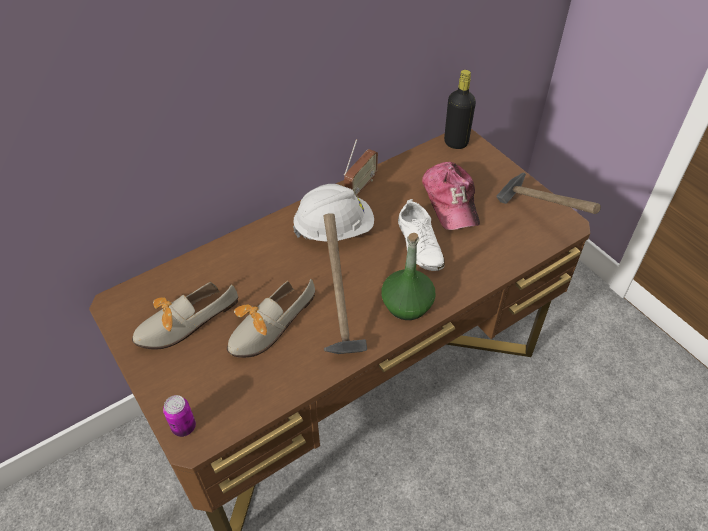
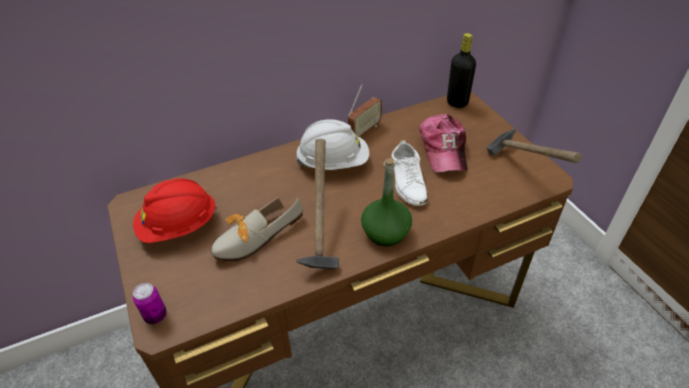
camera: 10 degrees right, 5 degrees down
shoe [132,282,239,350] -> red hard hat [133,178,217,243]

